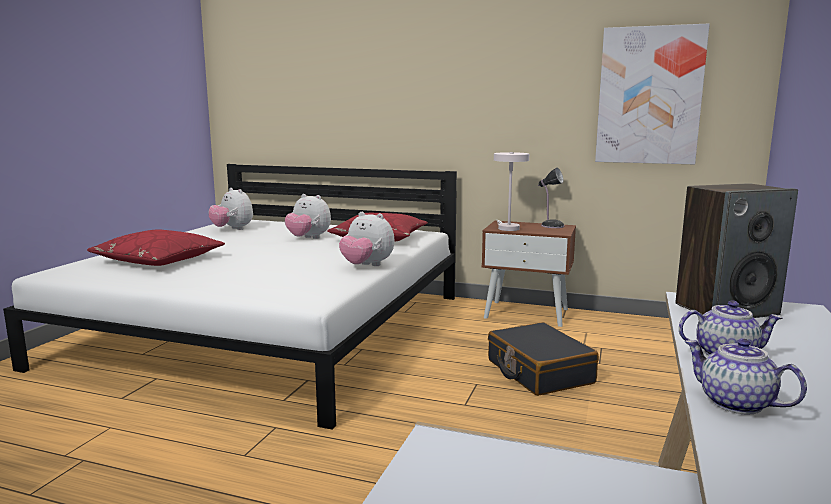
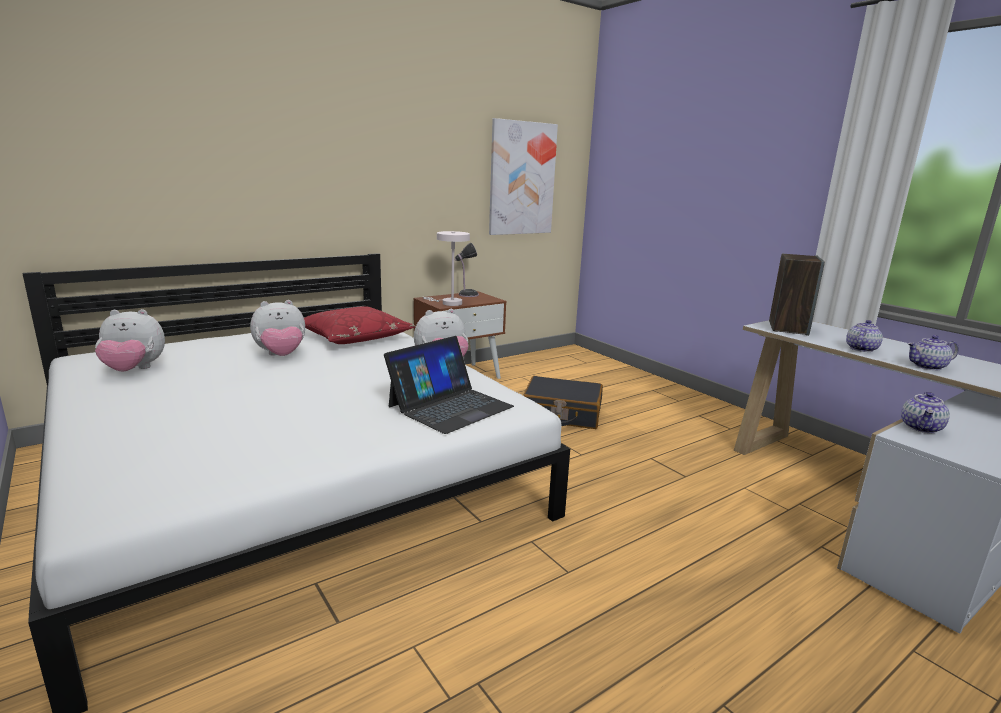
camera: 55 degrees left, 5 degrees up
red pillow [87,230,225,266] -> none
none -> laptop [384,336,514,434]
none -> teapot [901,392,950,433]

